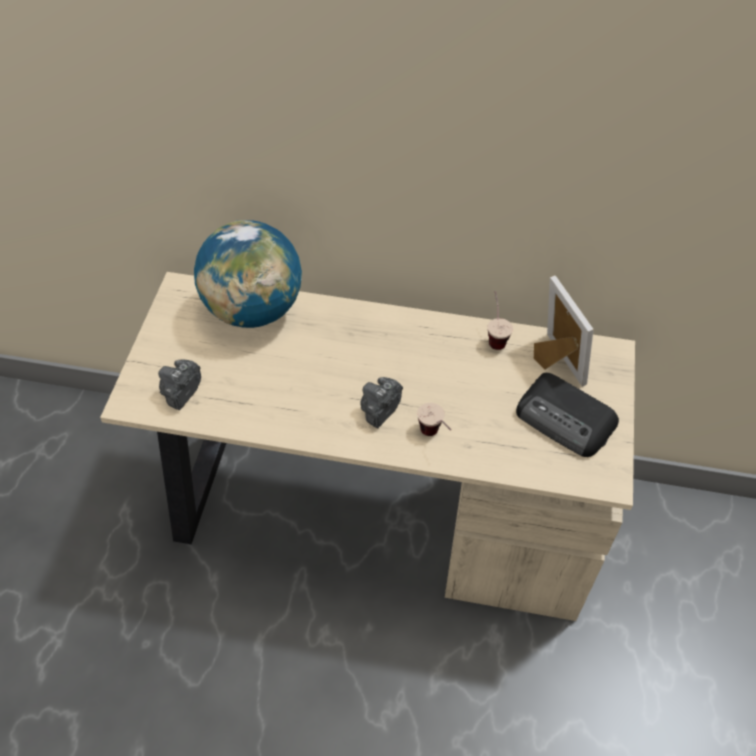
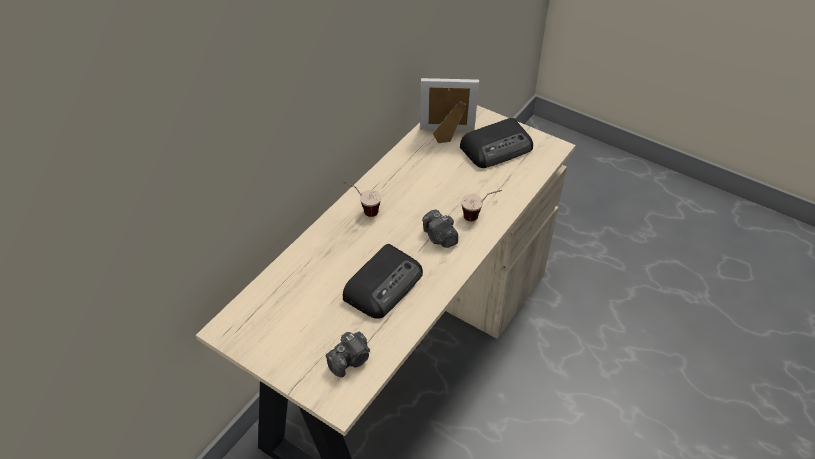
camera: 65 degrees left, 5 degrees down
camera [158,360,201,410] -> camera turned 90 degrees counterclockwise [326,331,370,377]
globe [194,220,302,328] -> none
cup [488,291,513,350] -> cup moved to [343,181,381,217]
none -> radio [343,244,423,319]

